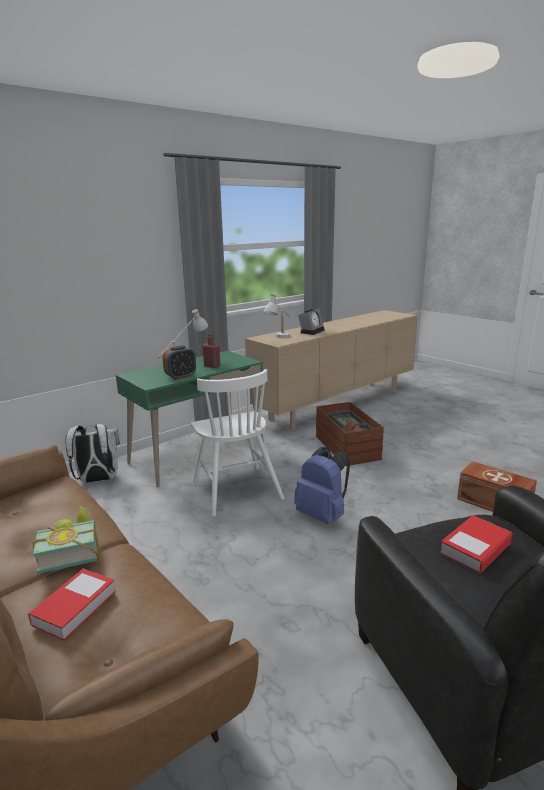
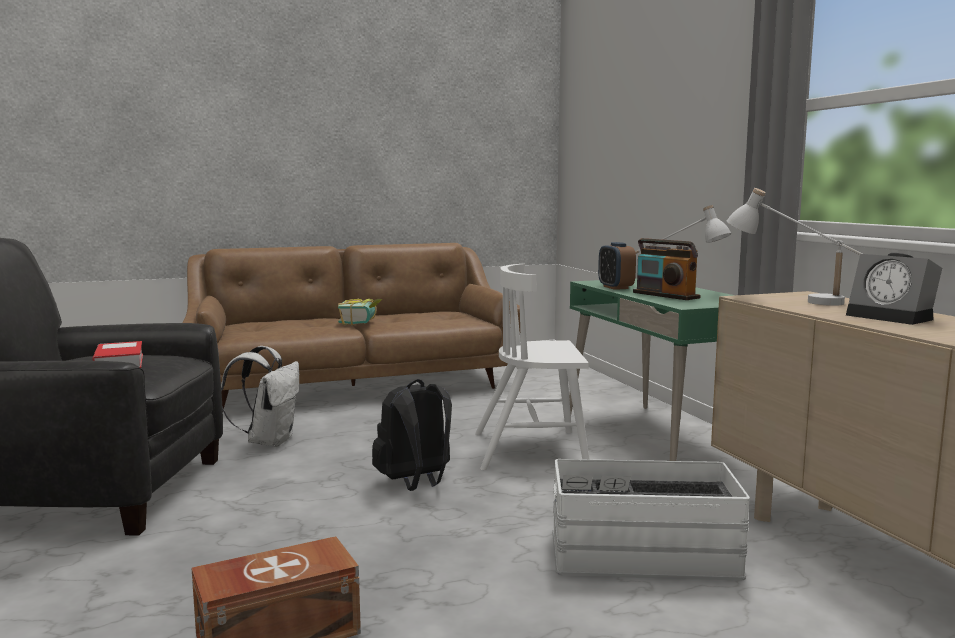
camera: 110 degrees right, 10 degrees down
book [28,569,116,641] -> none
white backpack [65,424,120,483] -> white backpack moved to [221,346,299,447]
red bottle [202,333,220,368] -> radio [633,238,700,300]
blue backpack [294,447,350,524] -> black backpack [372,379,452,491]
brown storage box [316,402,384,466] -> white storage box [552,459,750,581]

